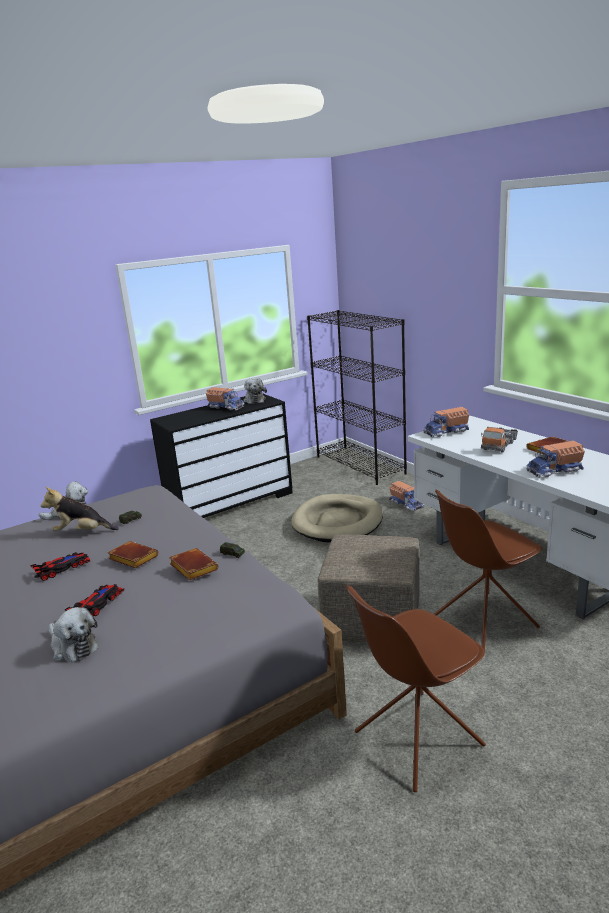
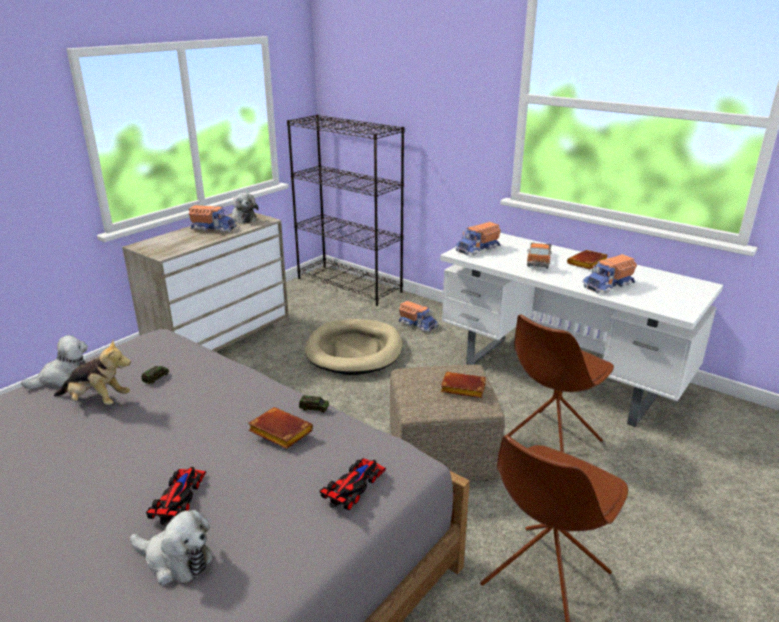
camera: 20 degrees left, 5 degrees up
toy car [30,552,91,581] -> toy car moved to [320,458,386,511]
plush toy [41,487,119,531] -> plush toy turned 150 degrees counterclockwise [54,340,131,405]
brown book [108,541,158,568] -> brown book moved to [440,372,486,398]
black dresser [150,394,293,518] -> beige dresser [122,212,289,352]

